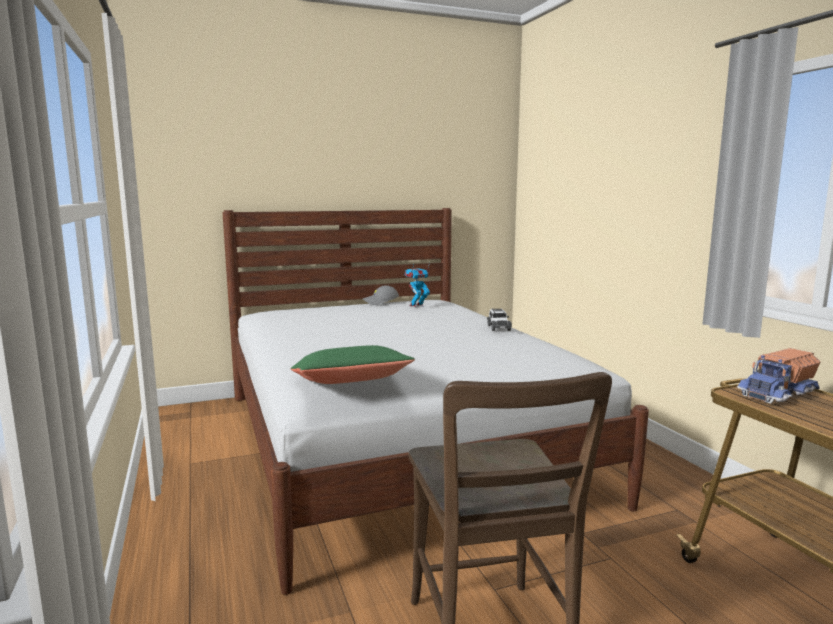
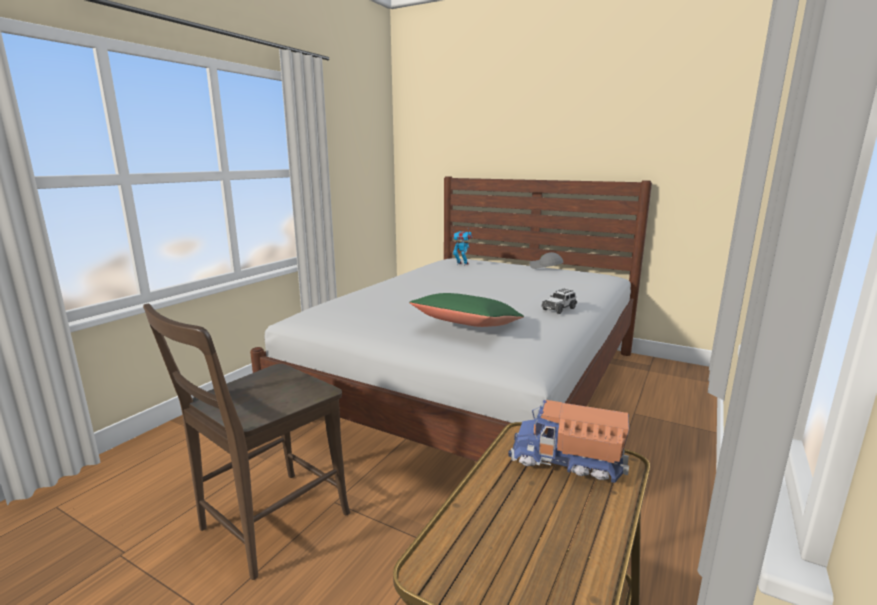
camera: 50 degrees right, 5 degrees up
green pillow [290,345,415,384] -> green pillow moved to [409,293,524,327]
toy robot [405,263,430,308] -> toy robot moved to [453,230,472,266]

